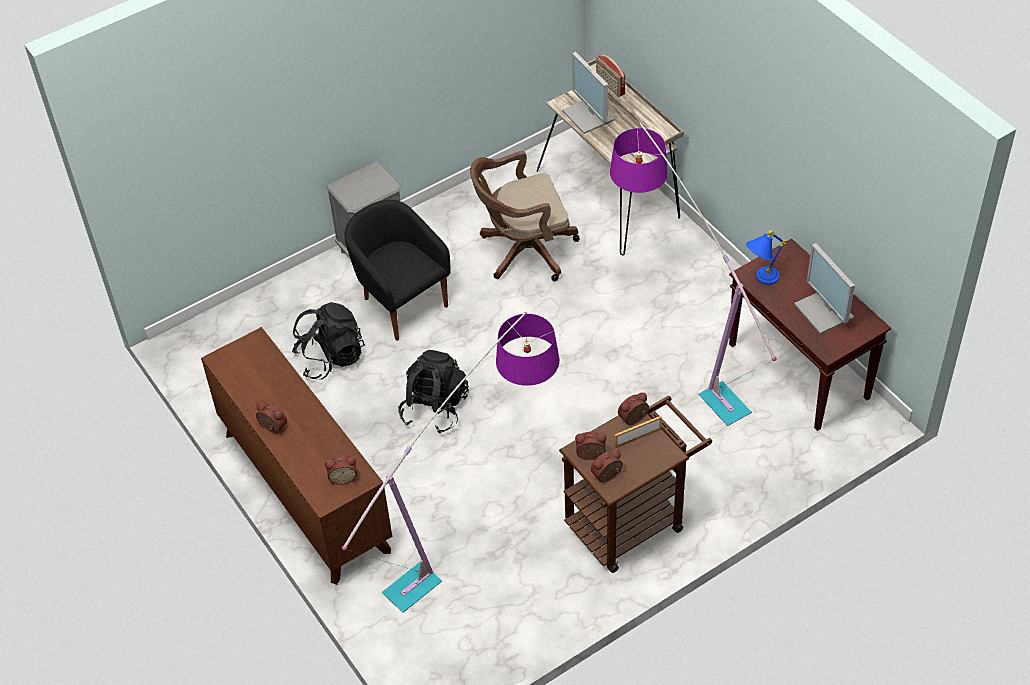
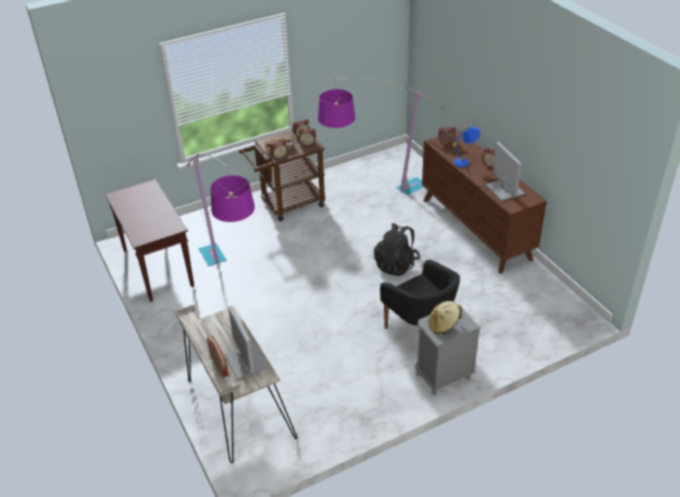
camera: 175 degrees left, 10 degrees down
black backpack [292,302,365,379] -> none
brown office chair [470,151,580,281] -> none
blue table lamp [746,230,786,285] -> blue table lamp moved to [453,126,481,167]
monitor [794,243,855,334] -> monitor moved to [486,142,525,201]
none -> beige hat [428,301,462,334]

